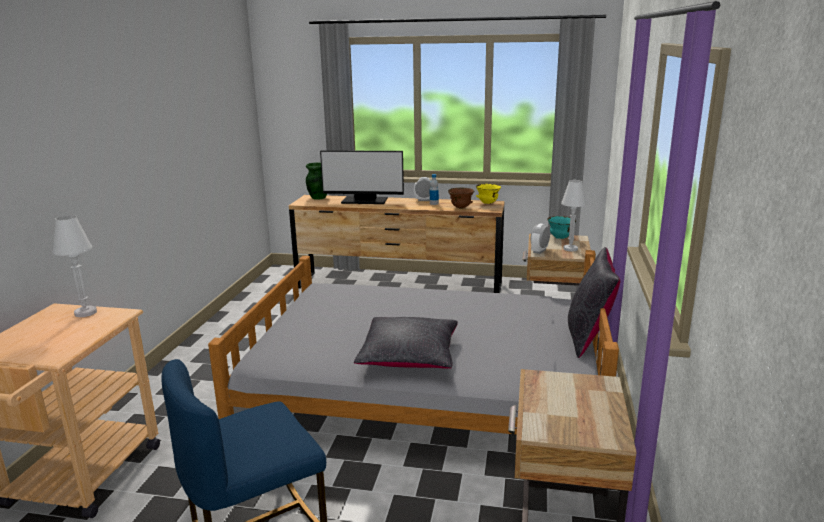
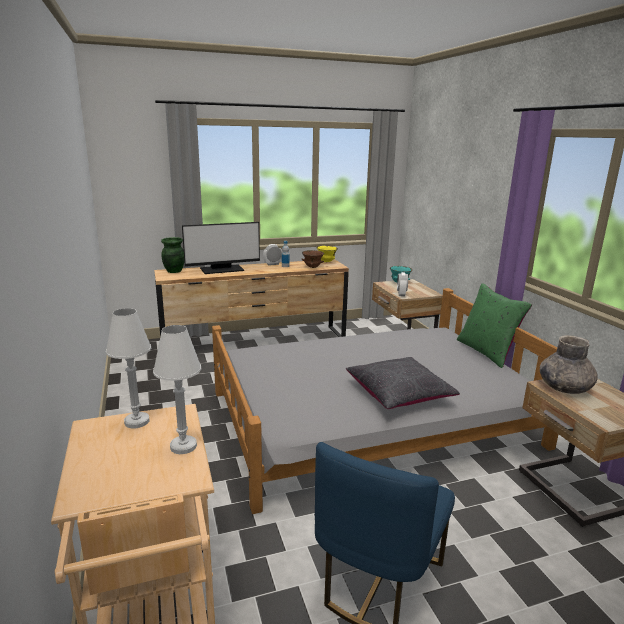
camera: 30 degrees left, 0 degrees up
white table lamp [561,180,587,251] -> white table lamp moved to [153,325,201,454]
black pillow [568,247,620,358] -> green pillow [457,283,532,368]
none -> grey vase [540,335,598,394]

